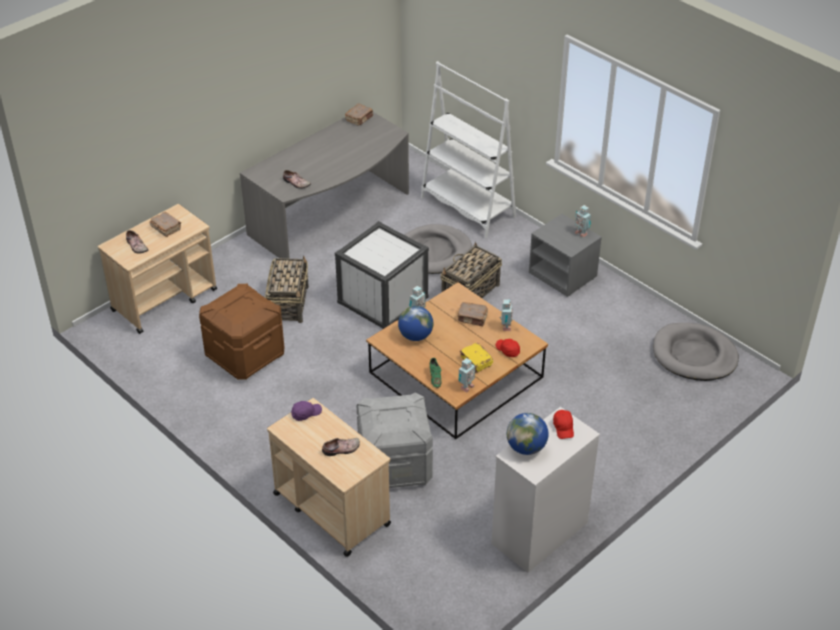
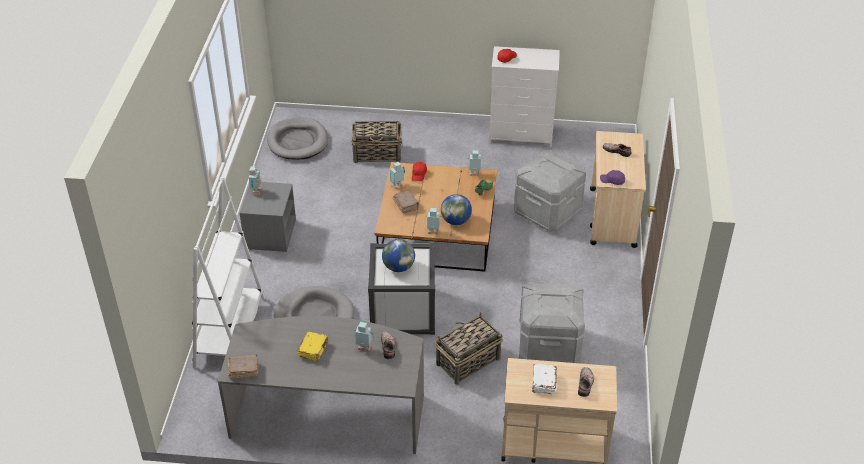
camera: 130 degrees left, 0 degrees up
brown book [150,212,181,237] -> white book [532,364,557,394]
brown storage box [199,284,284,380] -> grey storage box [519,282,585,363]
basket [441,242,502,298] -> basket moved to [351,121,402,163]
yellow book [460,343,493,373] -> yellow book moved to [297,331,328,361]
globe [507,413,549,455] -> globe moved to [382,239,415,272]
none -> toy robot [353,322,374,352]

